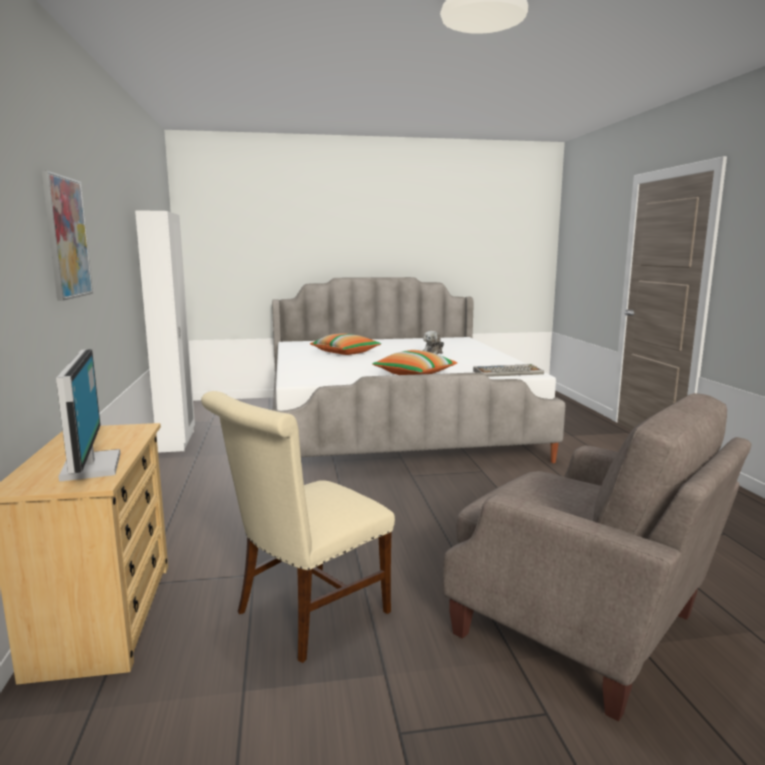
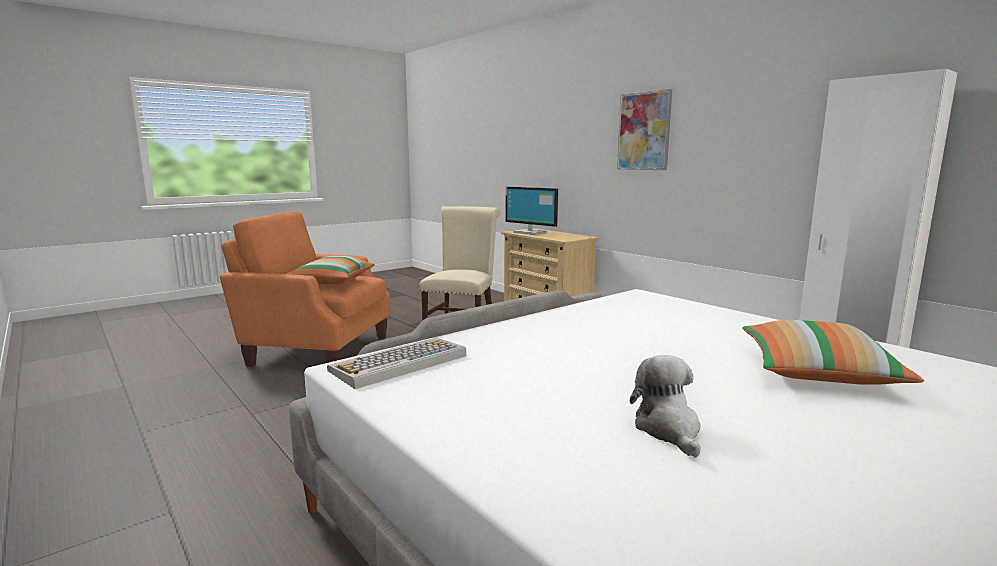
camera: 150 degrees right, 0 degrees up
pillow [372,350,457,375] -> pillow moved to [287,256,375,284]
beige armchair [443,393,751,722] -> orange armchair [220,212,391,367]

